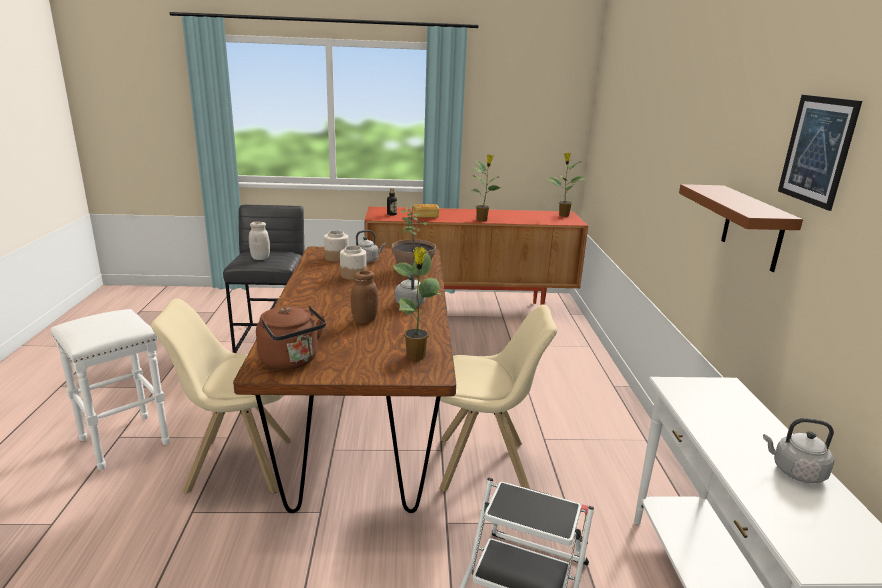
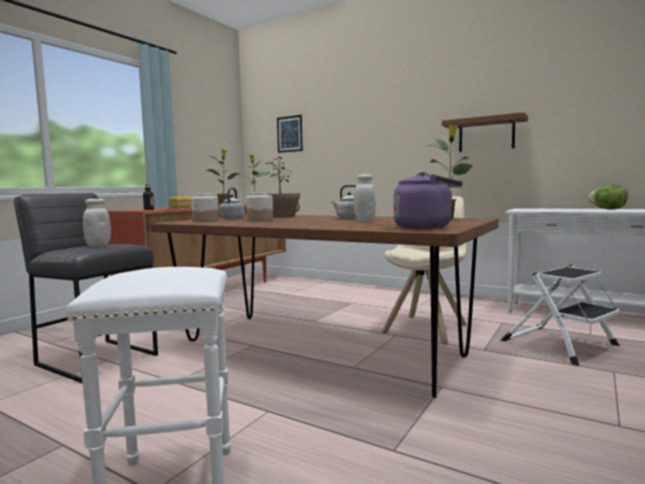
camera: 55 degrees left, 15 degrees down
beige chair [151,298,291,494] -> none
brown kettle [256,306,326,370] -> purple kettle [393,172,463,229]
brown jar [351,271,378,324] -> white jar [354,174,376,222]
grey kettle [763,418,834,483] -> lettuce [588,184,628,209]
picture [778,95,862,211] -> picture moved to [277,115,303,153]

